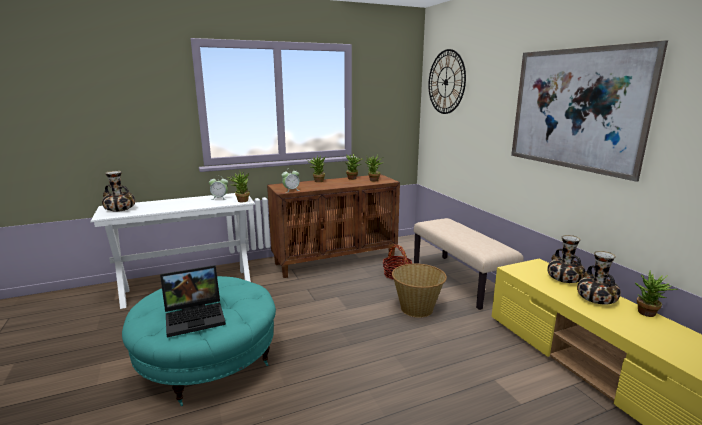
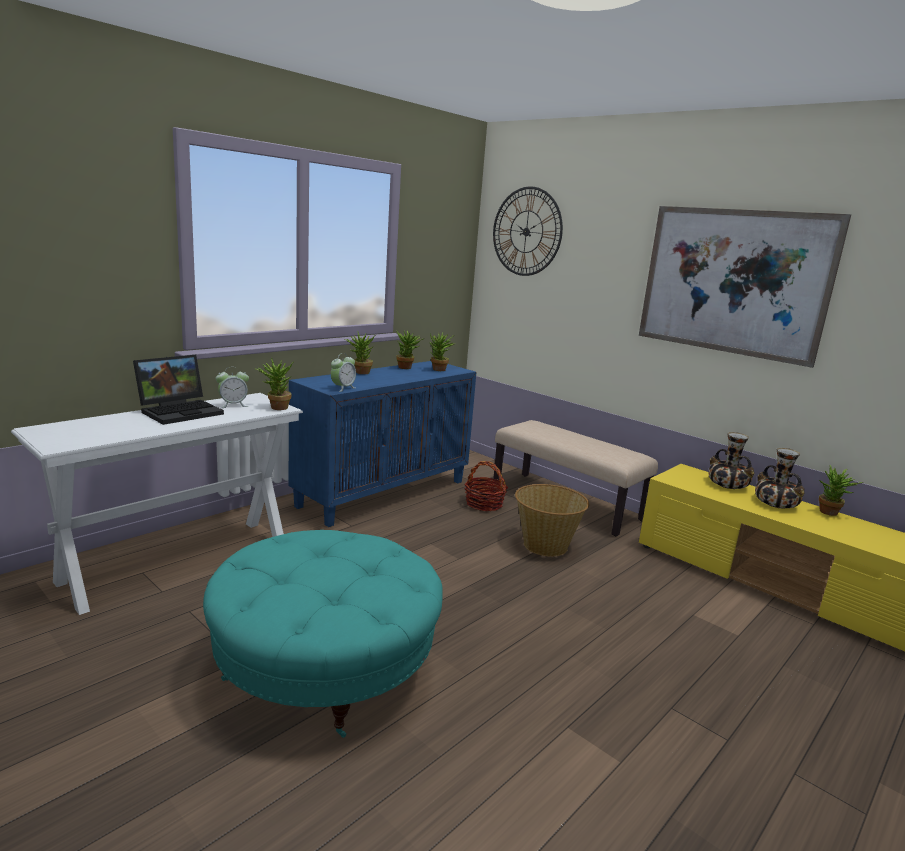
camera: 25 degrees left, 0 degrees up
vase [102,171,135,212] -> none
laptop [160,265,226,337] -> laptop moved to [133,355,224,425]
brown cabinet [267,174,400,278] -> blue cabinet [289,361,476,527]

